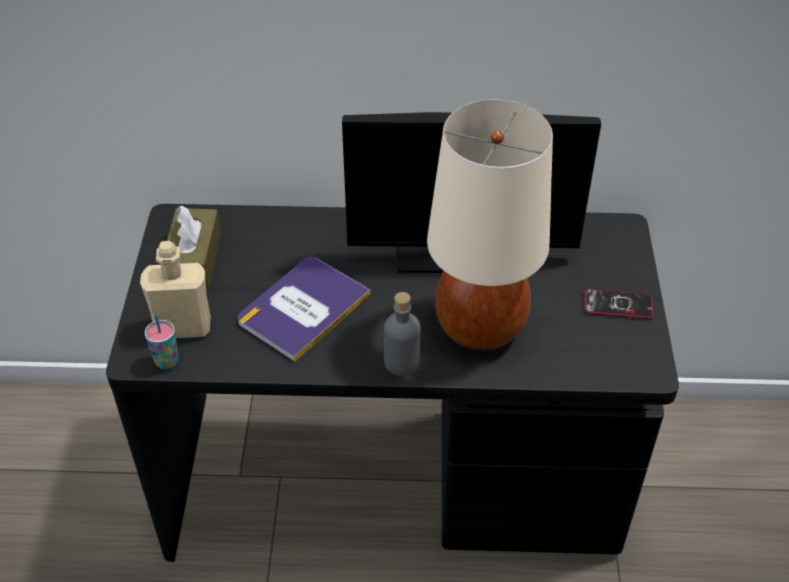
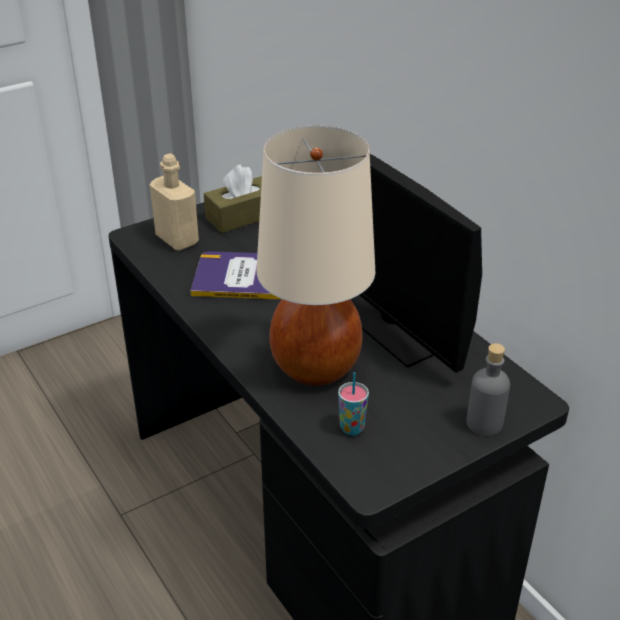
camera: 55 degrees right, 10 degrees down
cup [145,314,179,370] -> cup moved to [338,372,369,436]
grey bottle [384,292,421,376] -> grey bottle moved to [466,343,510,436]
phone [585,289,653,319] -> none

